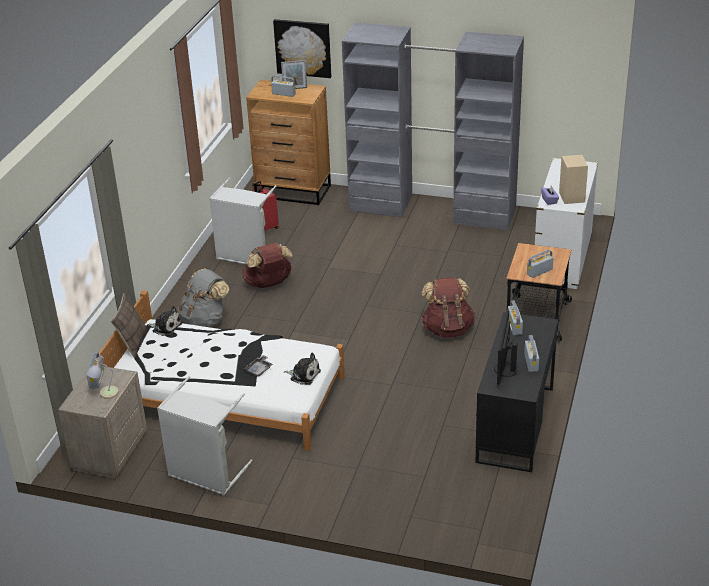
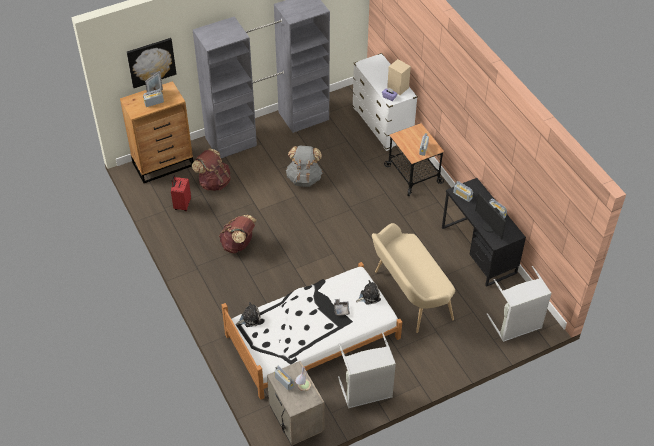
camera: 45 degrees left, 15 degrees up
pillow [111,293,147,358] -> none
grey backpack [177,268,229,327] -> grey backpack moved to [286,146,323,187]
grey laundry basket [209,178,281,265] -> grey laundry basket moved to [487,266,552,342]
brown backpack [421,277,475,338] -> brown backpack moved to [192,148,231,191]
none -> beige bench [372,223,455,333]

